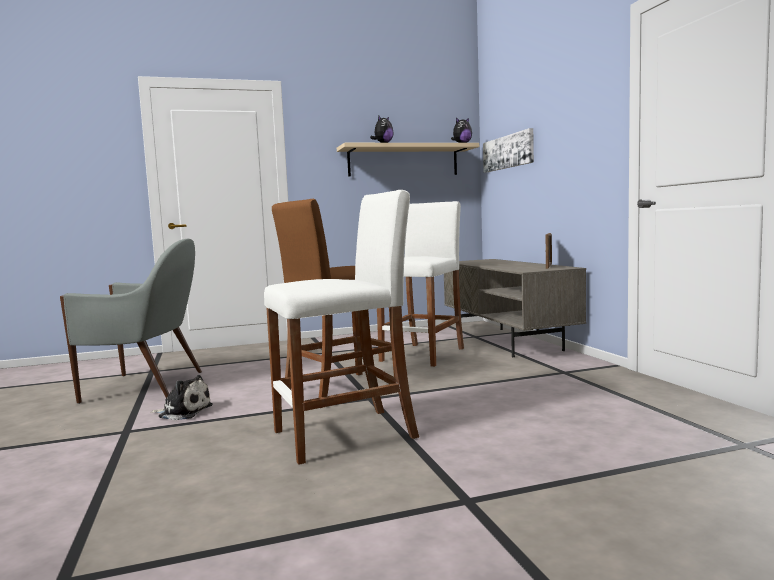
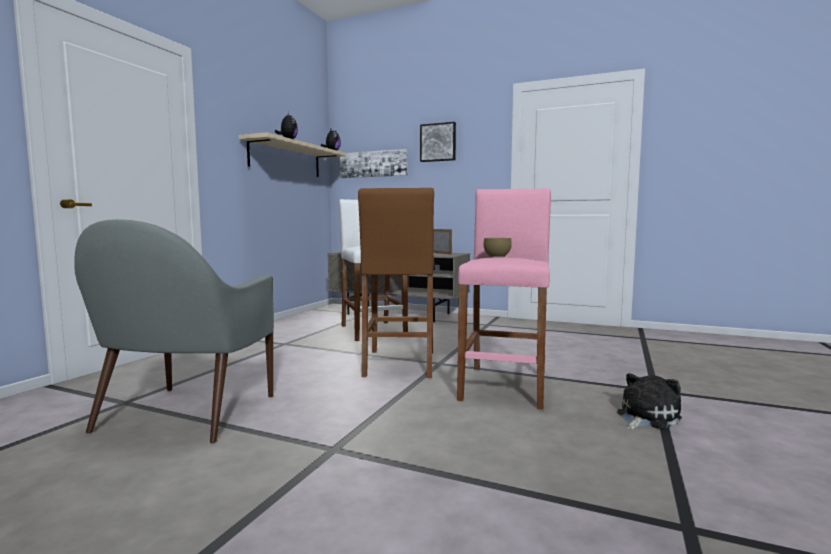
camera: 50 degrees left, 0 degrees up
grey armchair [60,239,202,404] -> grey armchair turned 150 degrees clockwise [74,219,274,444]
plush toy [151,375,213,420] -> plush toy moved to [617,373,682,430]
white stool [264,190,419,465] -> pink stool [457,188,551,410]
none -> picture [420,122,456,162]
none -> brown bowl [484,238,512,257]

